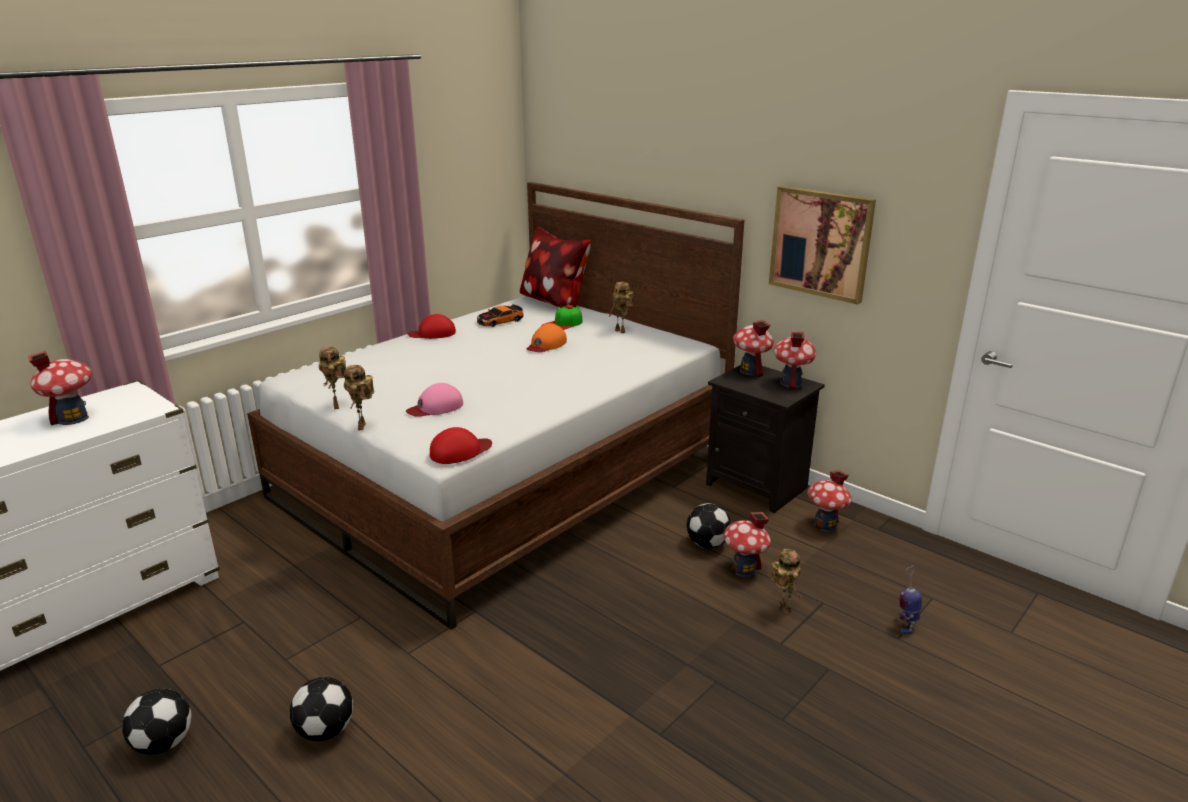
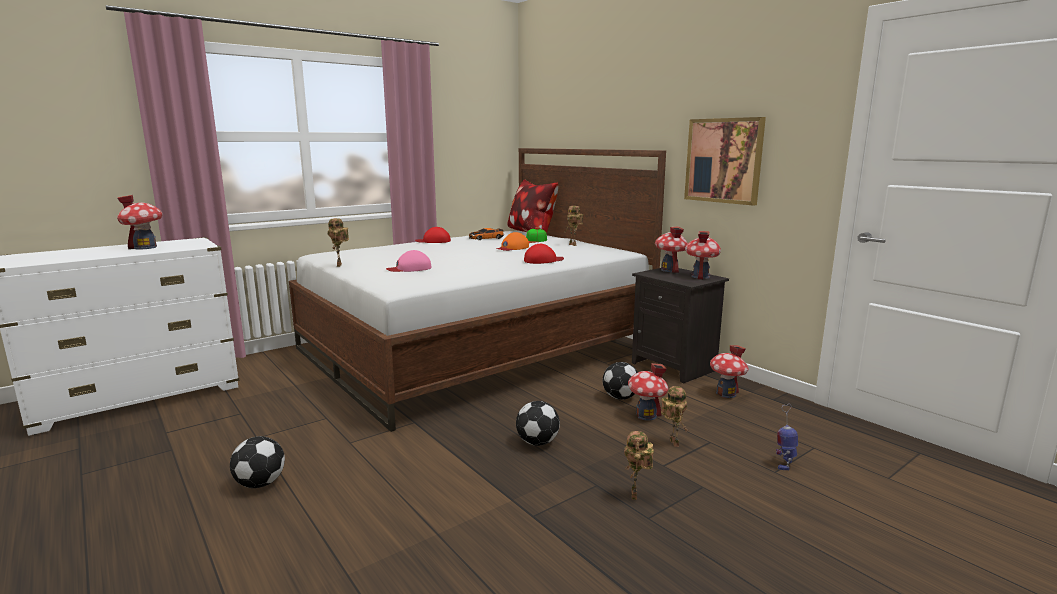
camera: 10 degrees right, 10 degrees down
football [122,689,191,755] -> football moved to [516,401,560,446]
toy robot [344,365,374,430] -> toy robot moved to [624,431,654,500]
red cap [430,427,492,464] -> red cap moved to [524,244,564,264]

